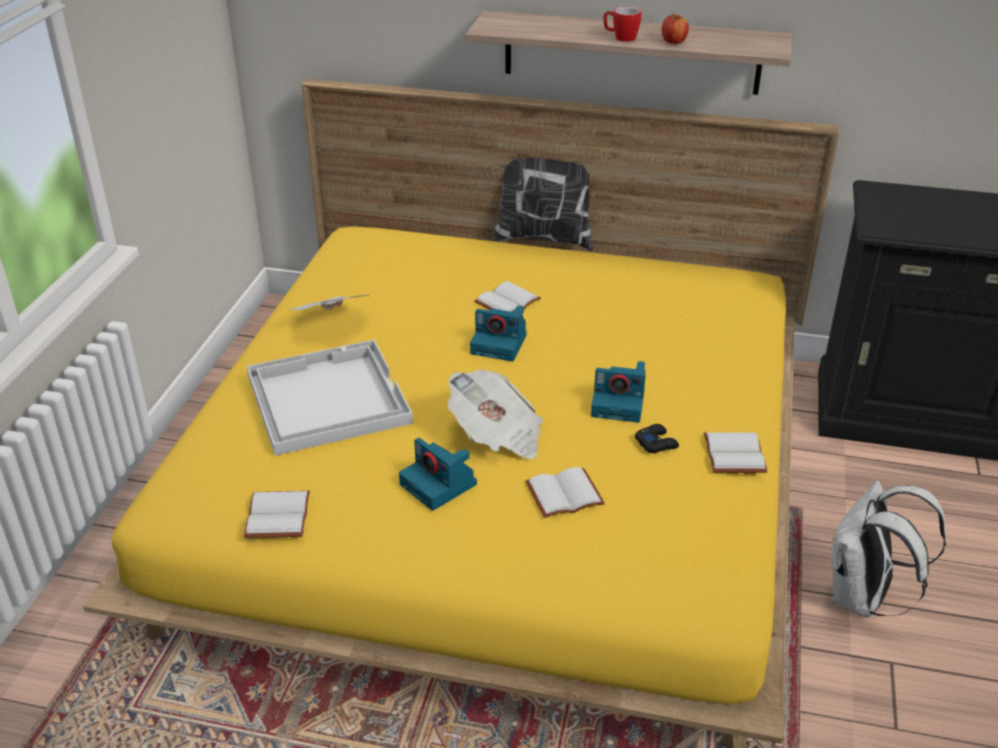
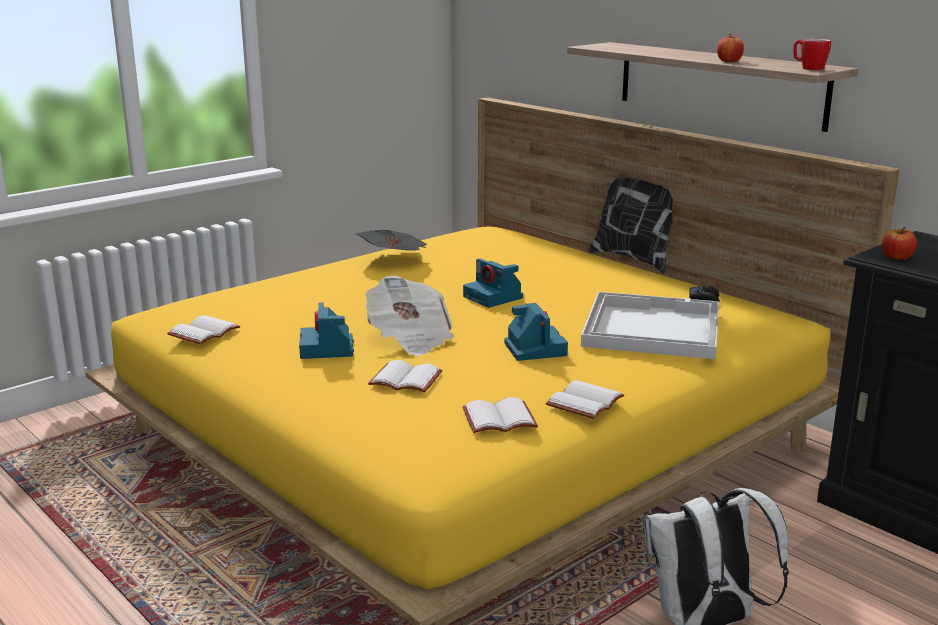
camera: 35 degrees right, 15 degrees down
white tray [247,340,413,456] -> white tray moved to [581,292,719,359]
white book [475,281,541,312] -> white book moved to [462,397,538,433]
camera [591,361,646,423] -> camera turned 150 degrees counterclockwise [505,303,568,361]
mug [604,7,642,42] -> mug moved to [793,39,831,70]
black game controller [635,424,679,453] -> black game controller moved to [689,286,720,303]
none -> apple [882,227,917,259]

